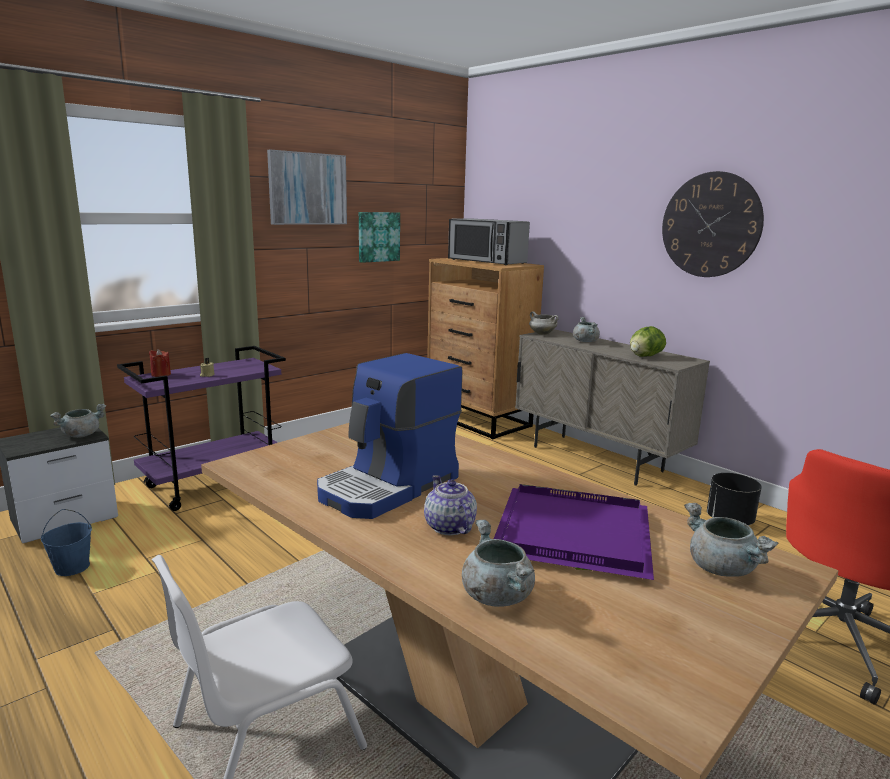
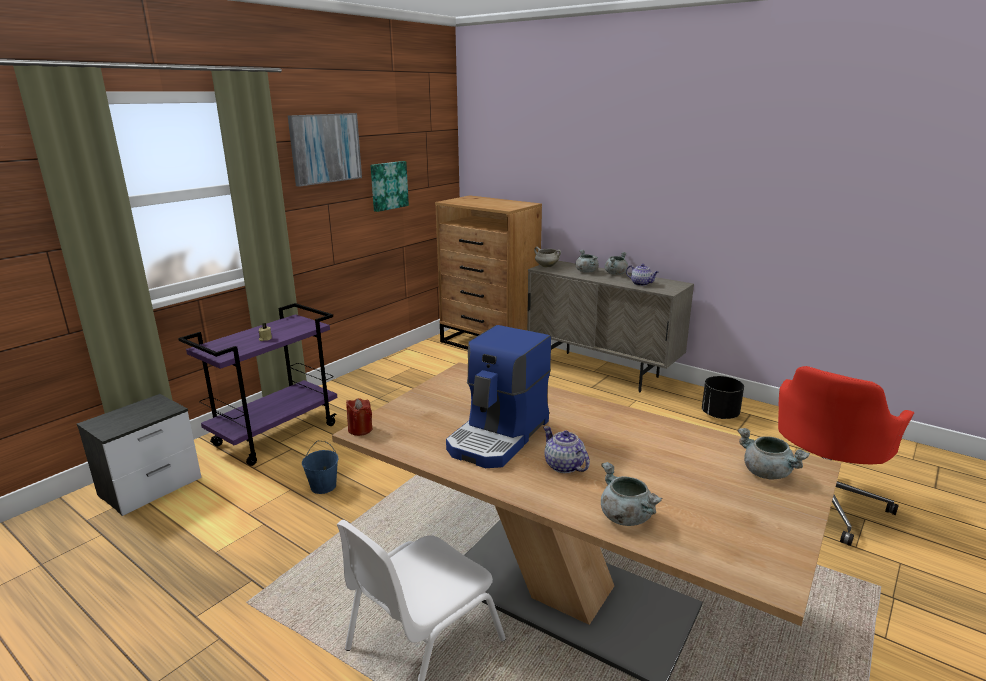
camera: 10 degrees left, 5 degrees up
blue bucket [41,509,92,576] -> blue bucket moved to [302,441,338,494]
grey cooking pot [50,404,106,438] -> grey cooking pot moved to [605,252,628,275]
red candle [149,349,171,377] -> red candle moved to [346,398,372,436]
microwave [448,219,530,265] -> none
purple tray [494,484,654,580] -> none
lettuce [630,326,666,357] -> teapot [626,264,659,286]
wall clock [662,171,764,277] -> none

